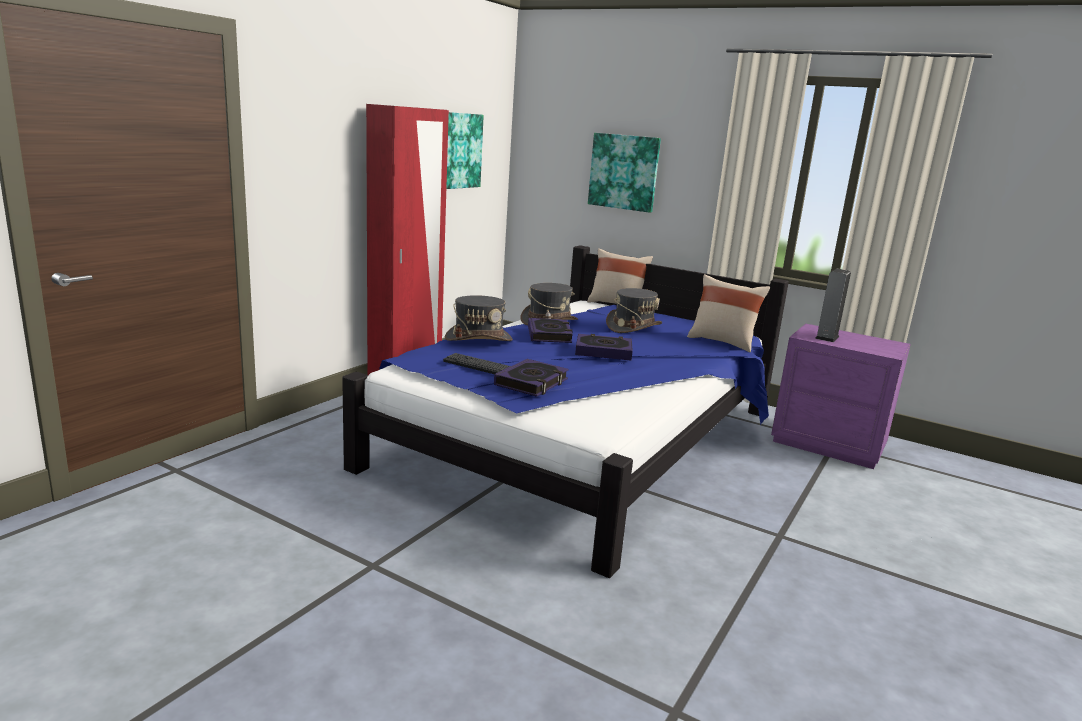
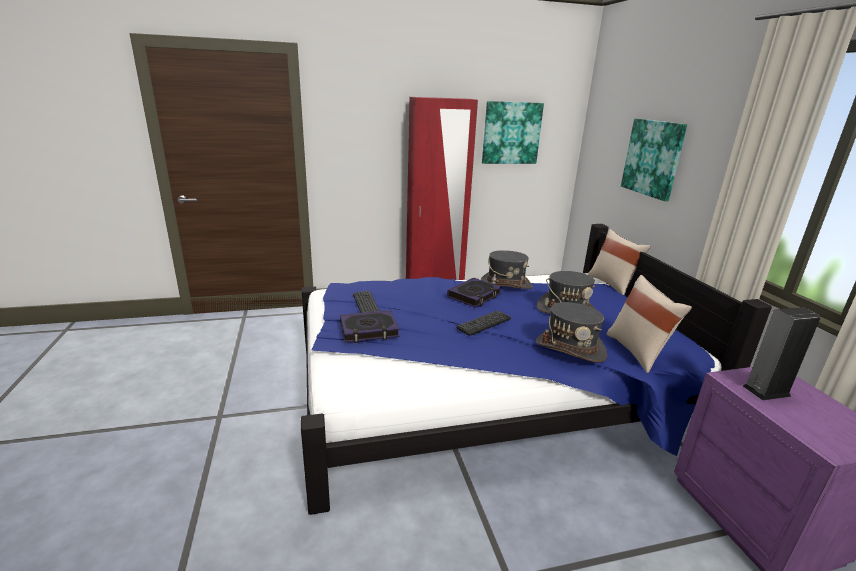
camera: 45 degrees right, 5 degrees up
grey hat [445,295,513,341] -> grey hat moved to [536,302,607,363]
book [575,334,633,360] -> keyboard [456,310,511,336]

